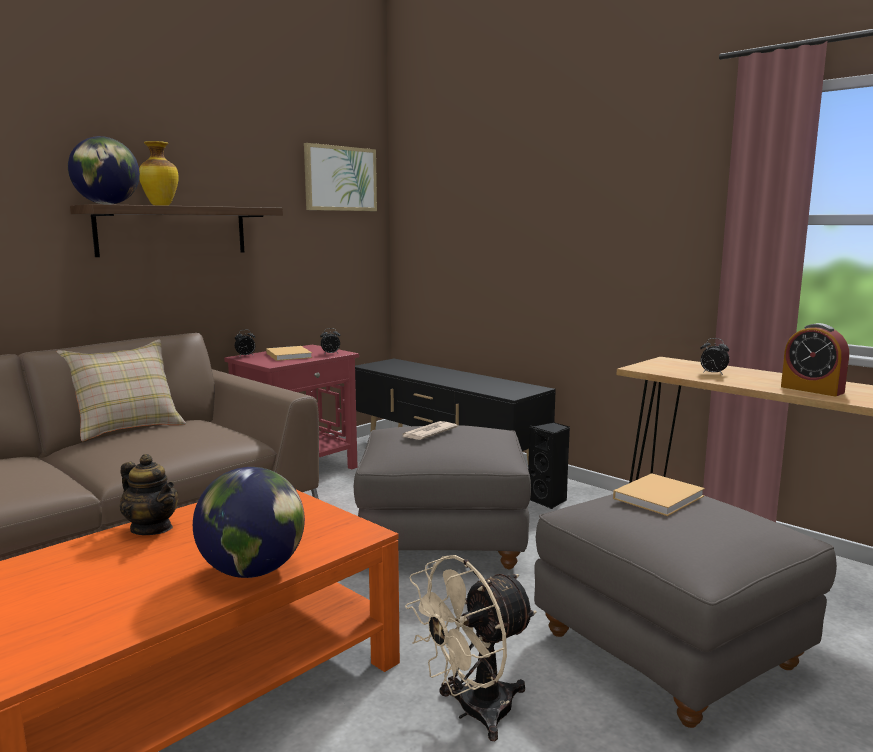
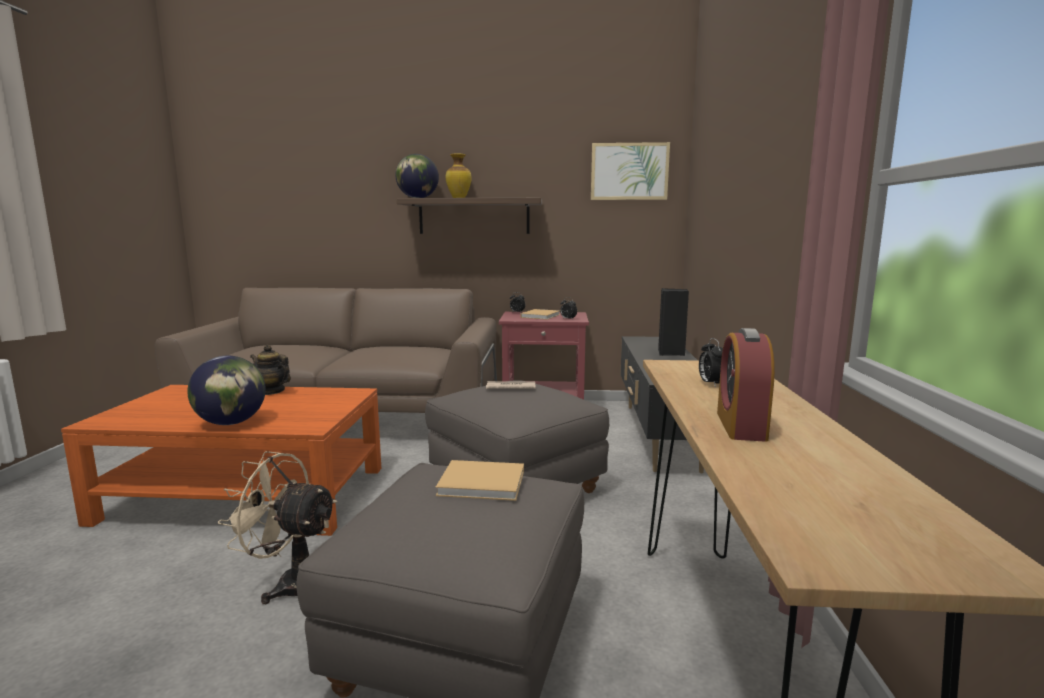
camera: 50 degrees right, 0 degrees up
beige pillow [57,339,186,441] -> none
teapot [120,454,178,535] -> teapot turned 120 degrees clockwise [250,345,291,395]
black speaker [528,422,570,509] -> black speaker moved to [658,288,689,356]

